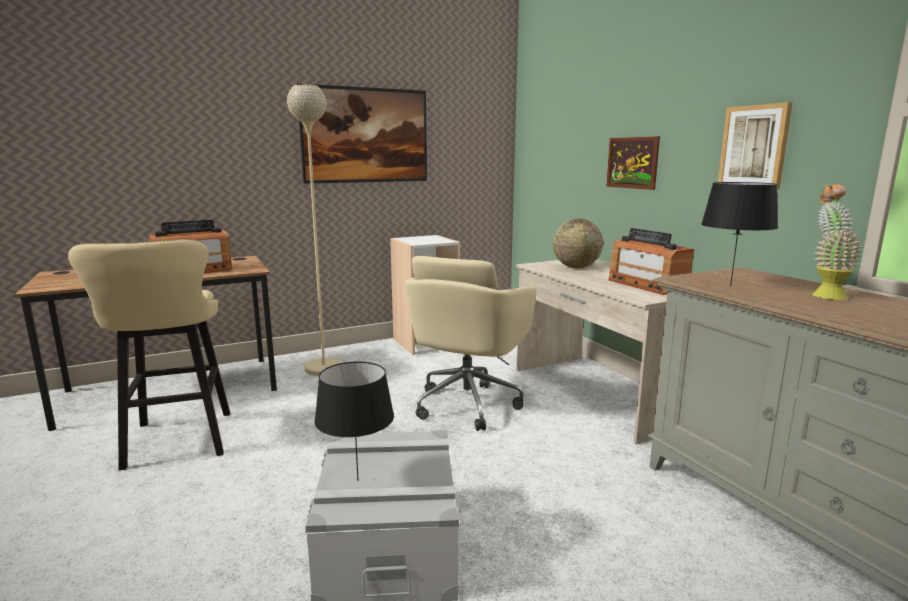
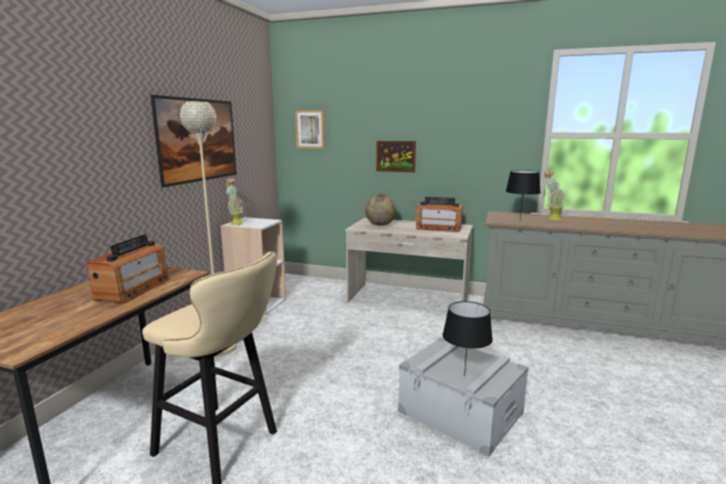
camera: 45 degrees left, 0 degrees up
beige office chair [404,256,537,431] -> none
picture [718,102,792,189] -> picture moved to [295,110,325,149]
none -> potted plant [225,178,244,225]

